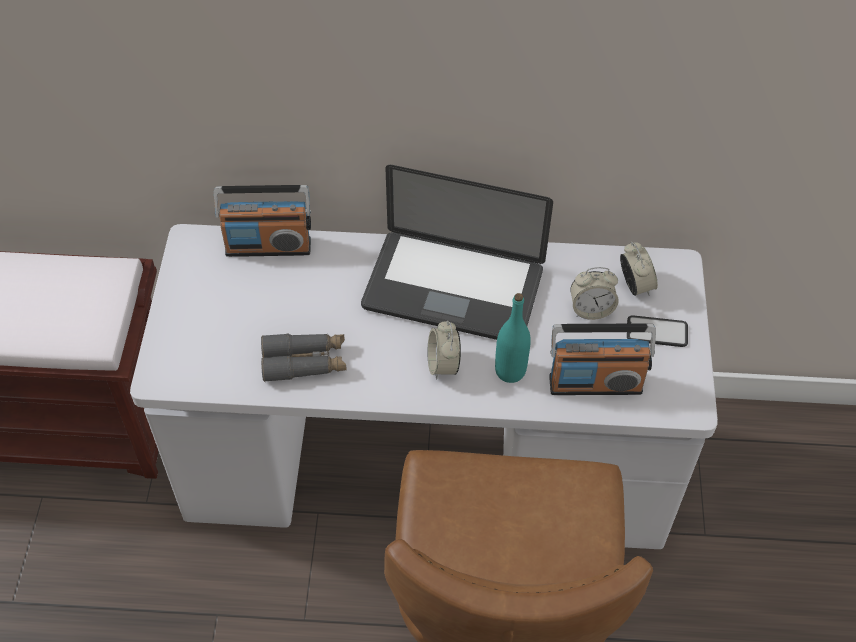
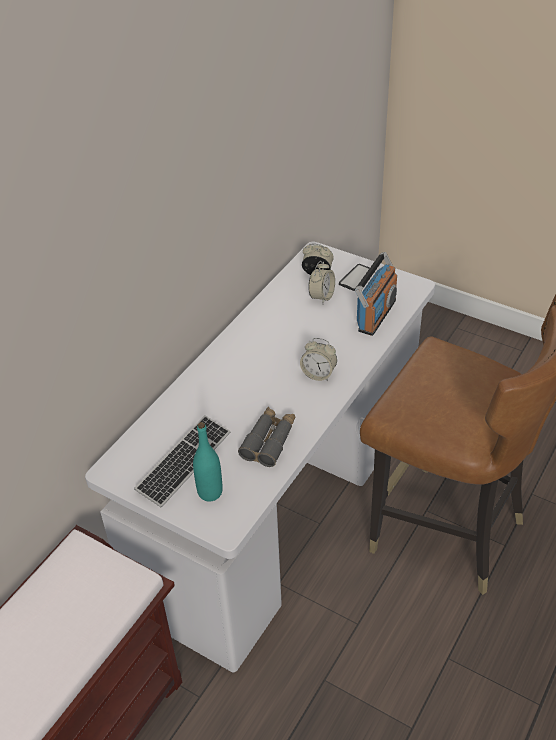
camera: 60 degrees left, 10 degrees down
radio [214,185,311,257] -> none
laptop [361,165,553,340] -> none
turquoise bottle [495,293,531,383] -> turquoise bottle moved to [193,422,223,501]
none -> keyboard [134,415,230,507]

